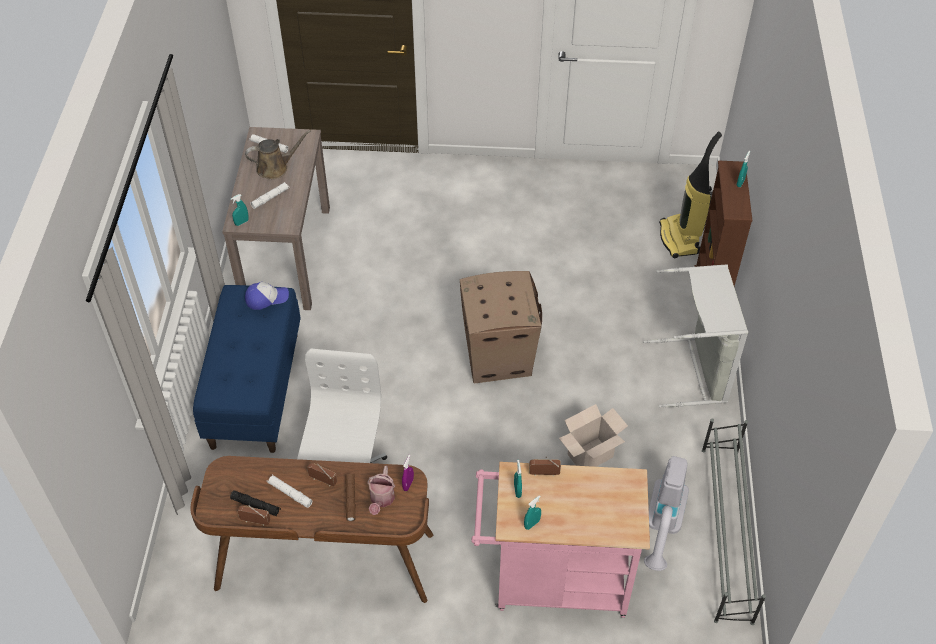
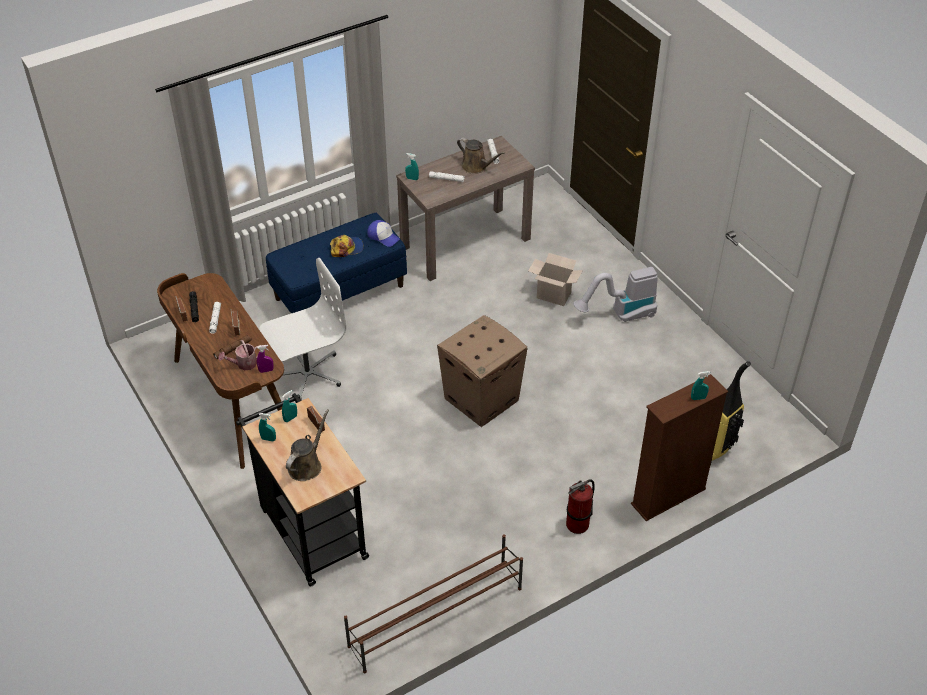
camera: 55 degrees right, 5 degrees down
pink cart [471,462,650,618] -> black cart [236,393,369,587]
cardboard box [559,404,628,467] -> cardboard box moved to [528,253,583,306]
grey laundry basket [643,264,748,407] -> fire extinguisher [566,479,595,534]
vacuum cleaner [644,456,689,571] -> vacuum cleaner moved to [573,267,658,322]
grey shoe rack [702,418,766,625] -> brown shoe rack [344,534,523,673]
none -> brown watering can [286,409,329,481]
none -> cap [330,235,364,257]

